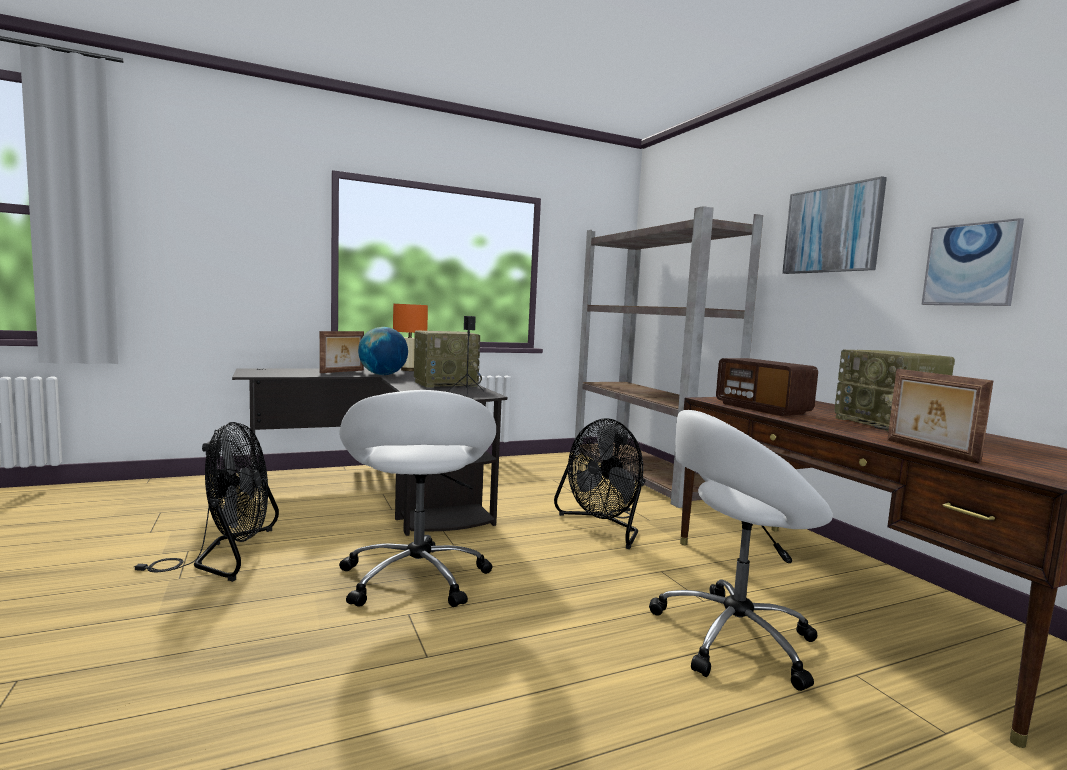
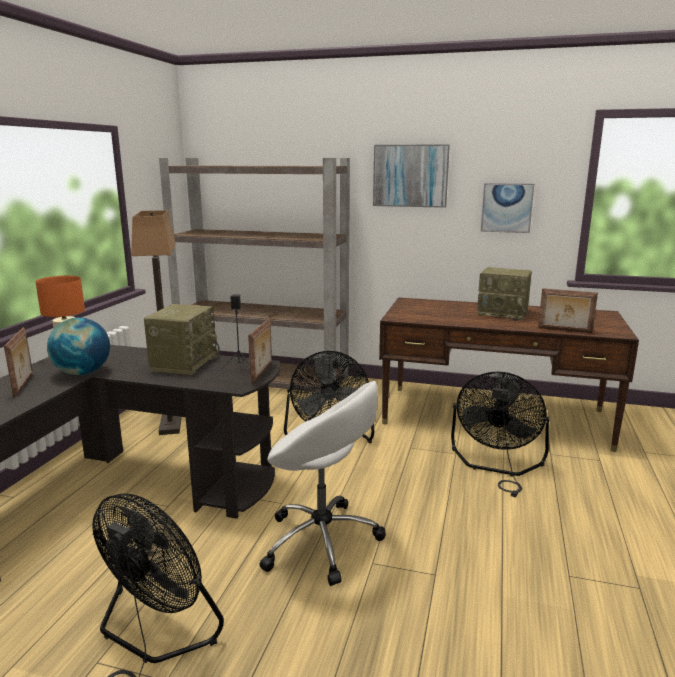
camera: 50 degrees left, 10 degrees up
white office chair [649,410,833,691] -> black fan [451,372,550,497]
radio [716,358,818,416] -> none
none -> floor lamp [131,210,182,435]
none -> picture frame [248,318,272,384]

